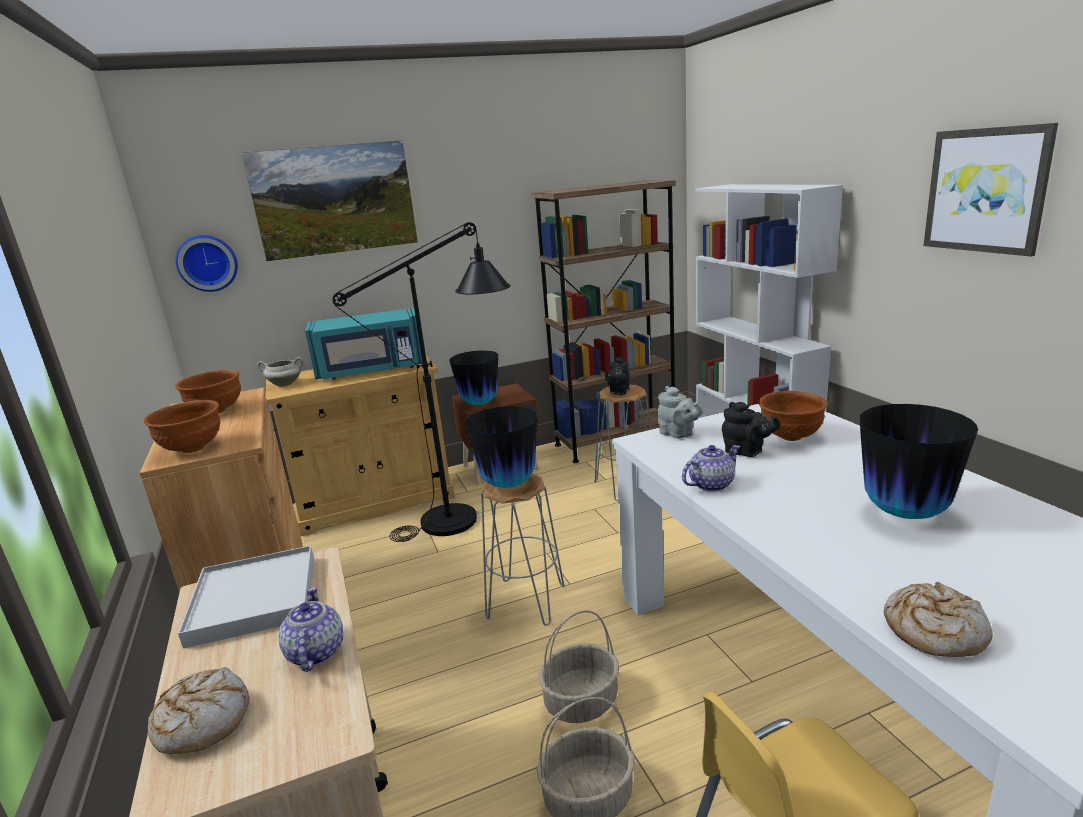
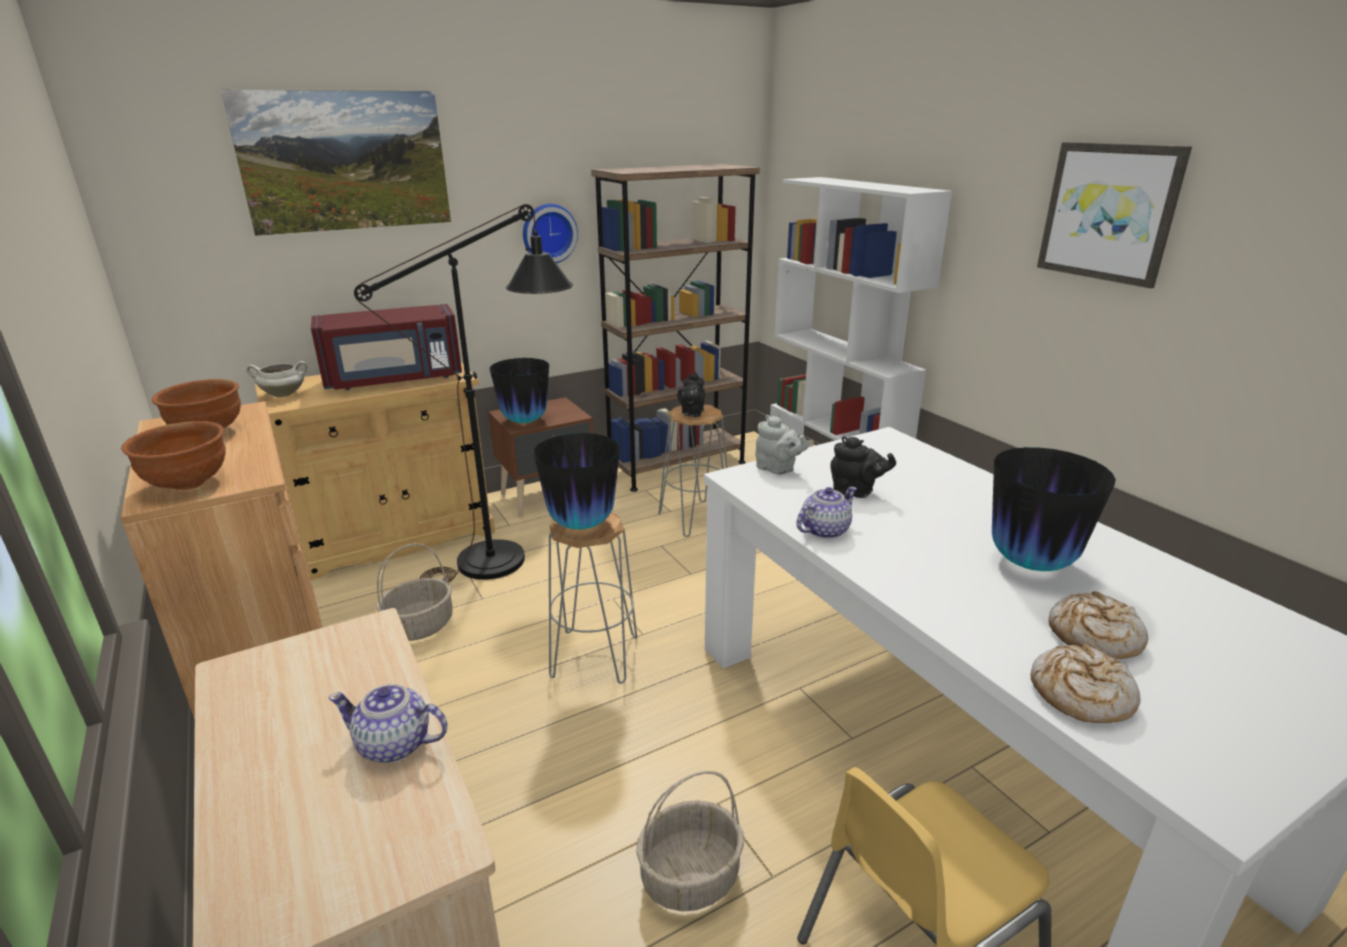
camera: 10 degrees left, 5 degrees up
bread [148,667,250,754] -> bread moved to [1049,591,1148,659]
wall clock [176,235,238,292] -> wall clock moved to [523,204,578,263]
white tray [178,546,314,649] -> none
teapot [278,587,343,672] -> teapot turned 60 degrees counterclockwise [328,684,448,763]
turquoise microwave [305,308,423,380] -> red microwave [311,304,462,390]
basket [539,610,620,723] -> basket moved to [376,543,453,641]
brown bowl [759,391,828,441] -> none

